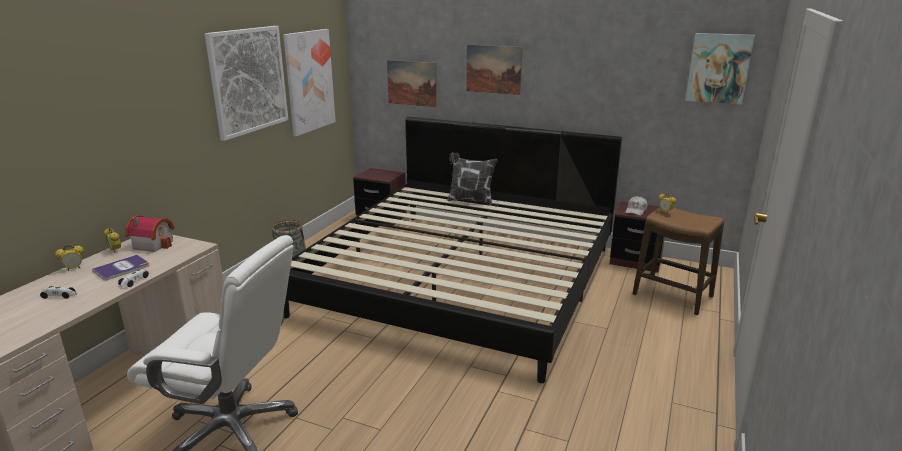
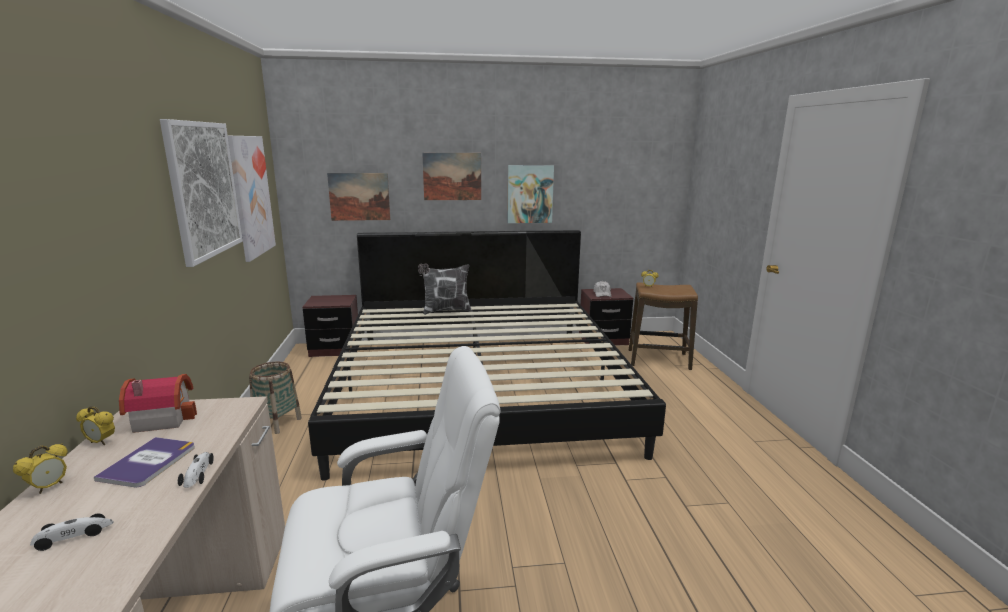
camera: 30 degrees left, 5 degrees down
picture [685,33,755,105] -> picture moved to [507,165,554,223]

